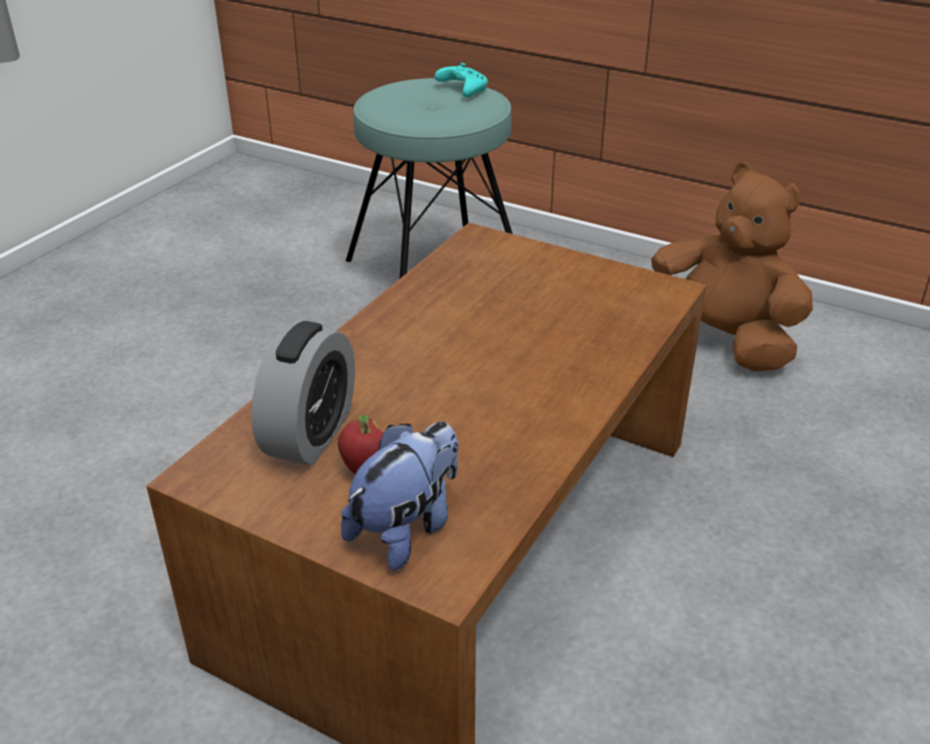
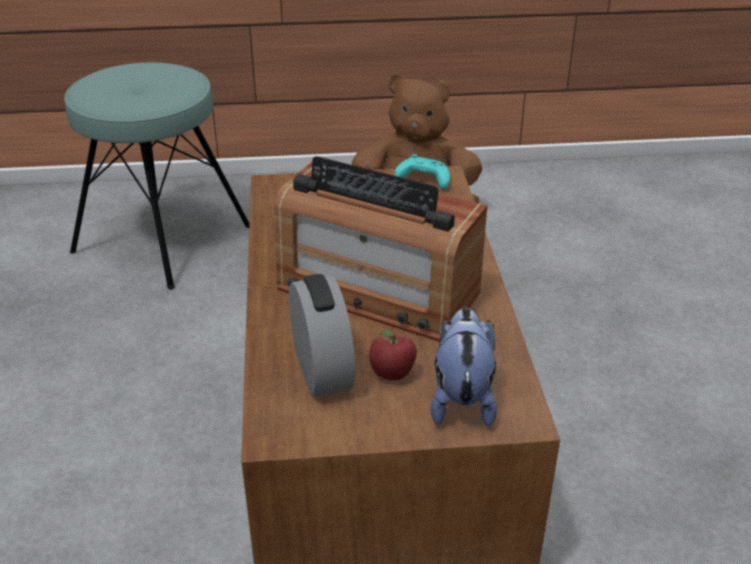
camera: 35 degrees left, 0 degrees up
turquoise game controller [434,63,488,97] -> turquoise game controller moved to [395,154,450,189]
none -> radio [273,156,487,342]

